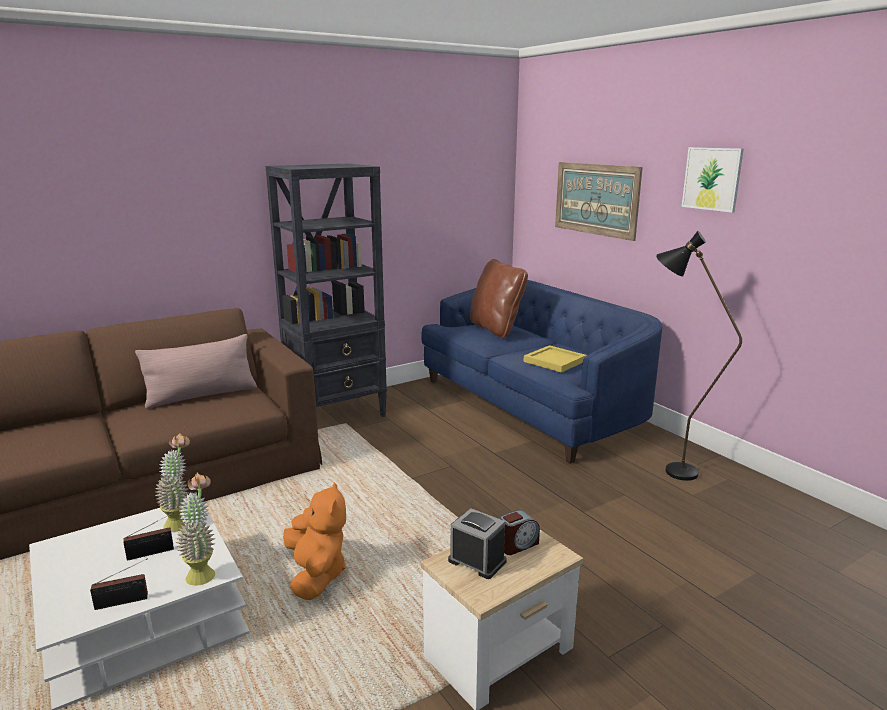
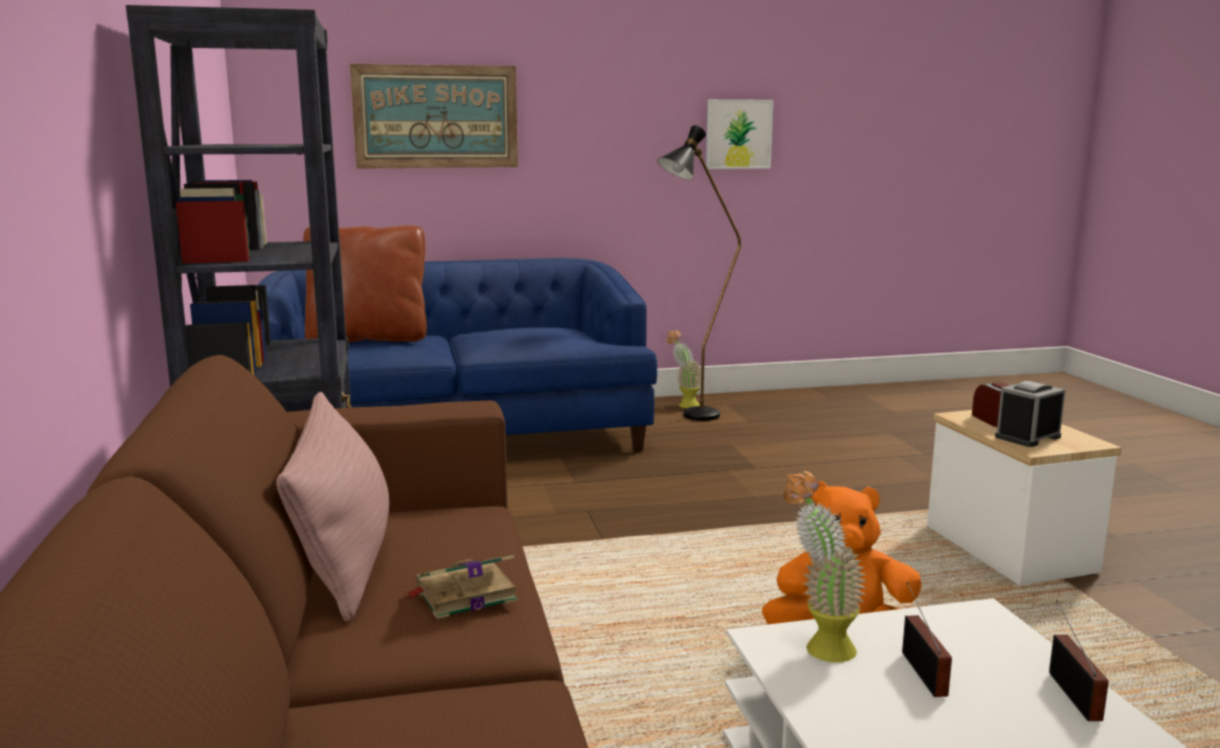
camera: 70 degrees left, 5 degrees down
potted plant [175,473,216,586] -> potted plant moved to [667,330,701,408]
yellow tray [523,345,587,373] -> none
picture [682,147,744,213] -> picture moved to [706,99,773,169]
none -> book [404,555,518,619]

